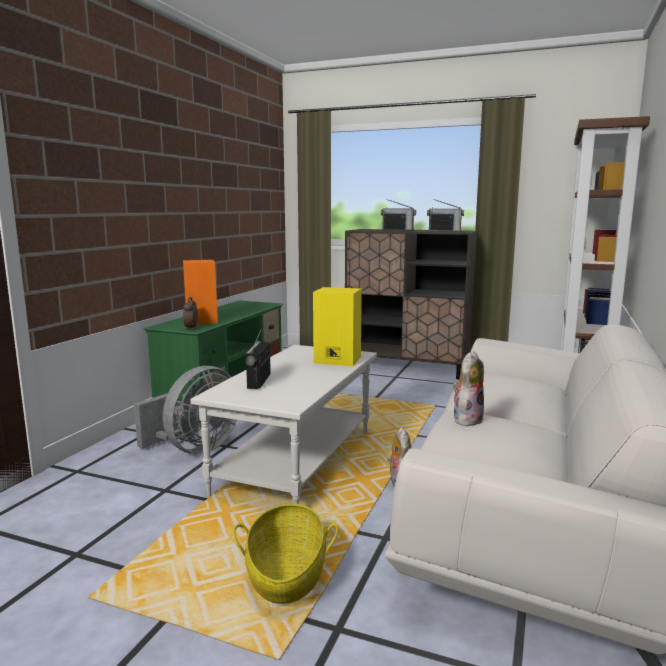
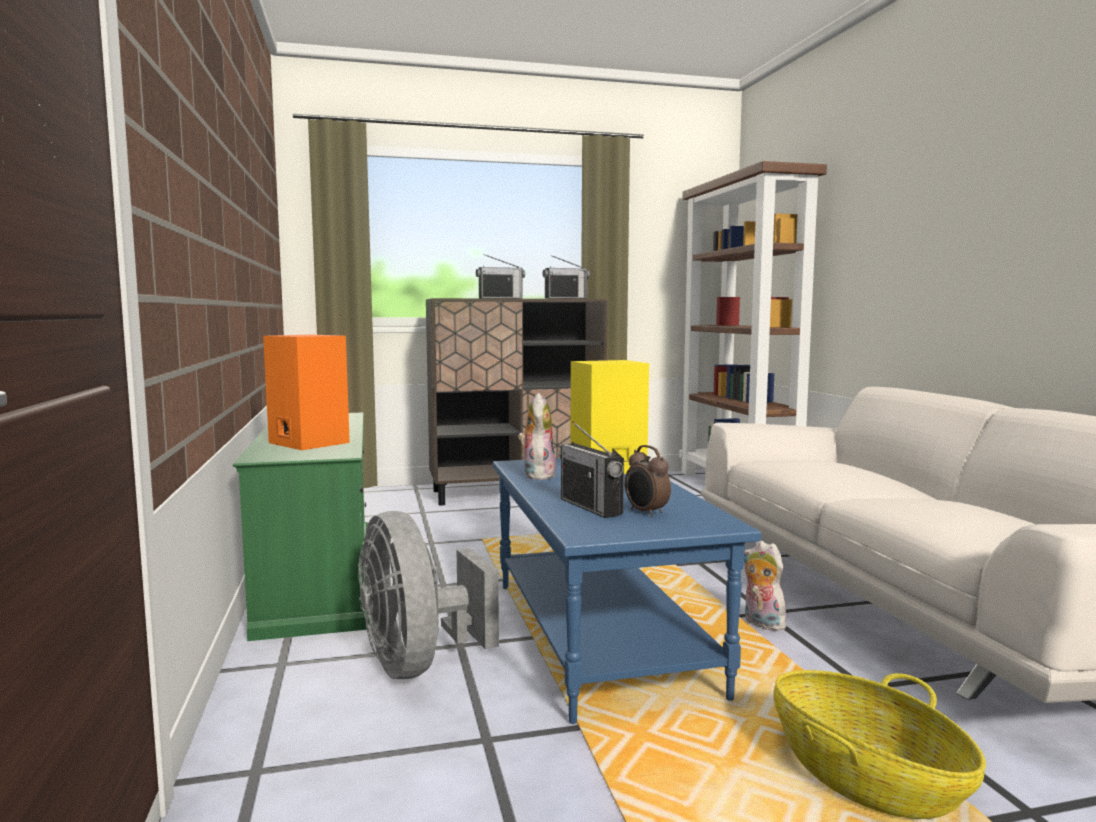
camera: 35 degrees left, 5 degrees down
grey fan [134,366,237,454] -> grey fan turned 150 degrees clockwise [358,511,499,679]
alarm clock [183,297,198,330] -> alarm clock moved to [625,445,671,517]
white coffee table [190,345,377,504] -> blue coffee table [493,458,761,724]
plush toy [453,351,484,426] -> plush toy moved to [518,393,556,480]

